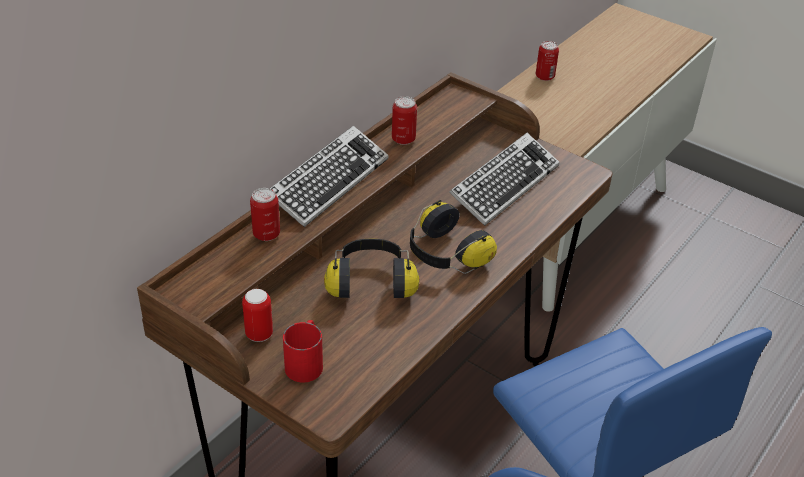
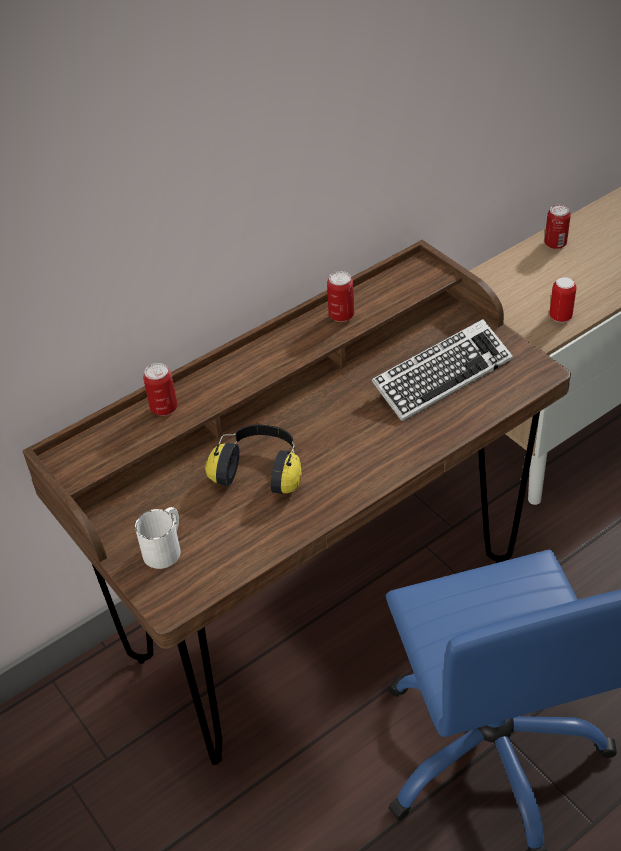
camera: 20 degrees right, 5 degrees up
can [242,289,273,342] -> can moved to [549,277,576,323]
keyboard [270,126,388,227] -> none
red mug [283,320,323,383] -> white mug [135,507,181,569]
headphones [410,200,497,274] -> none

